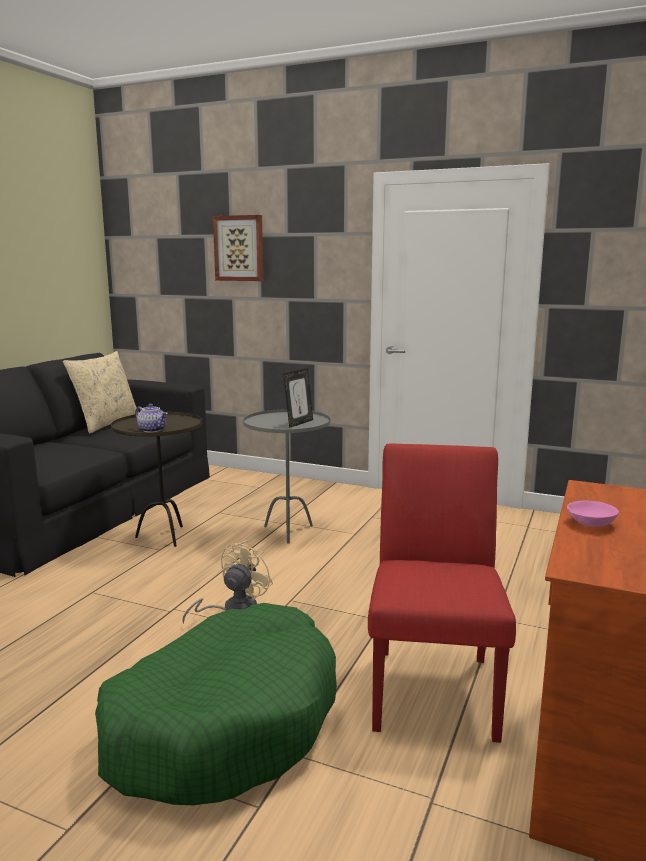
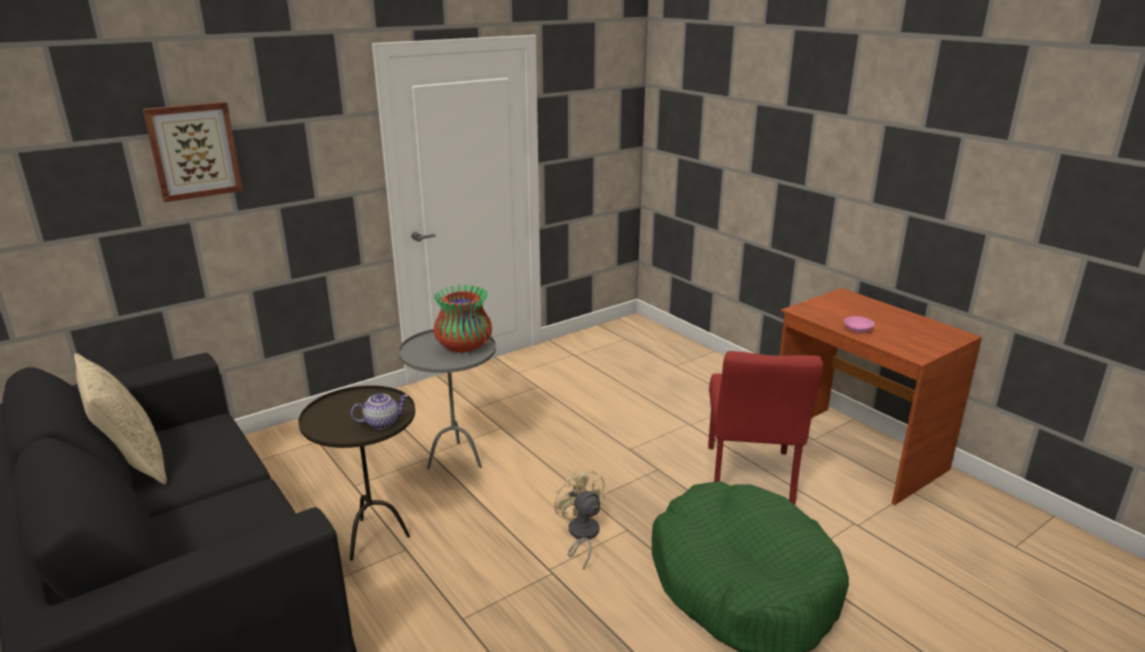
camera: 60 degrees left, 10 degrees up
picture frame [283,368,313,428] -> vase [433,285,492,353]
red chair [368,444,516,743] -> red chair turned 120 degrees counterclockwise [708,351,823,505]

